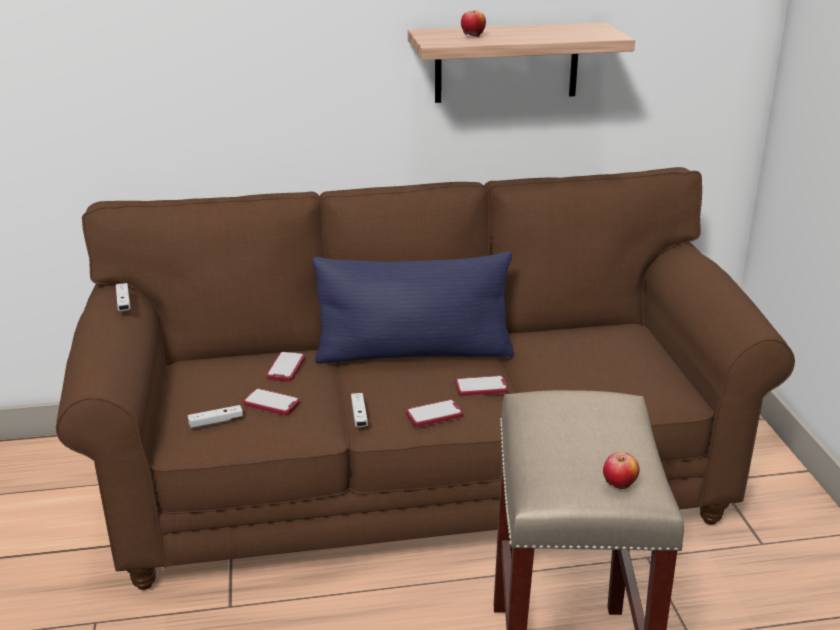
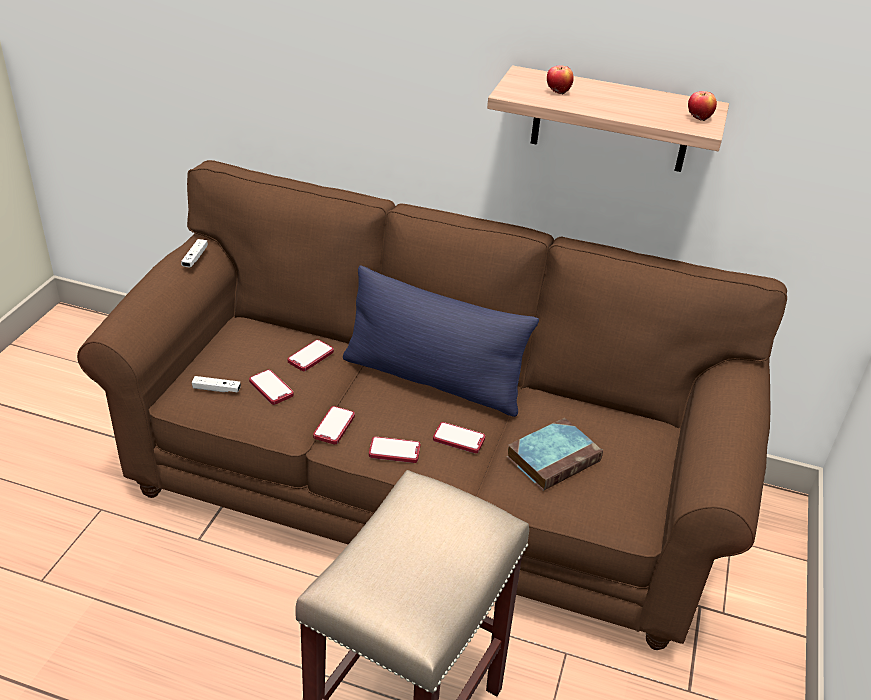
camera: 25 degrees right, 10 degrees up
white game controller [351,393,368,427] -> phone [313,406,355,445]
apple [603,452,640,489] -> apple moved to [688,91,717,121]
none -> book [506,418,603,491]

